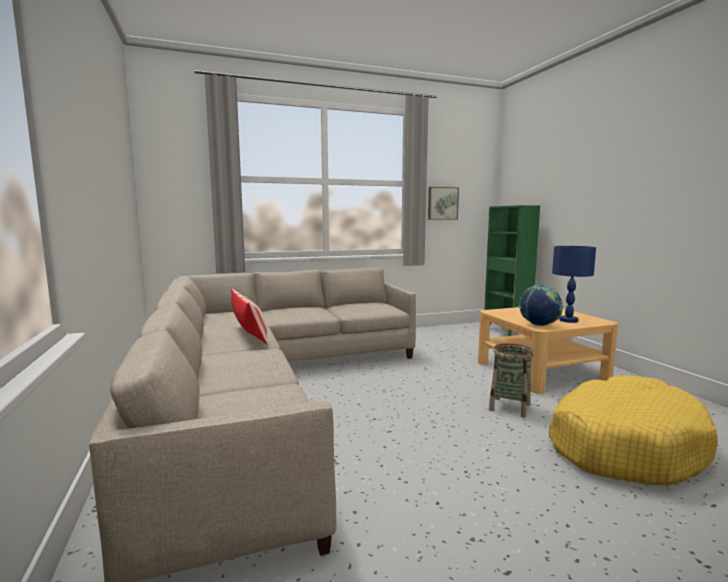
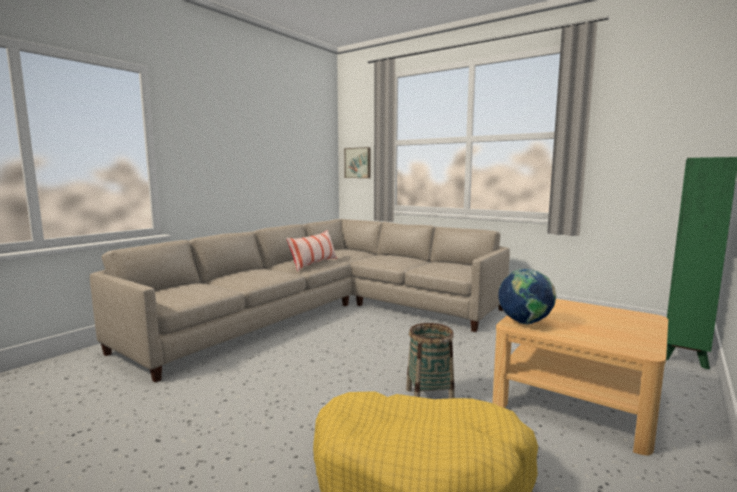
camera: 55 degrees right, 0 degrees up
picture [428,187,459,220] -> picture moved to [344,147,371,178]
blue table lamp [552,246,596,323] -> none

